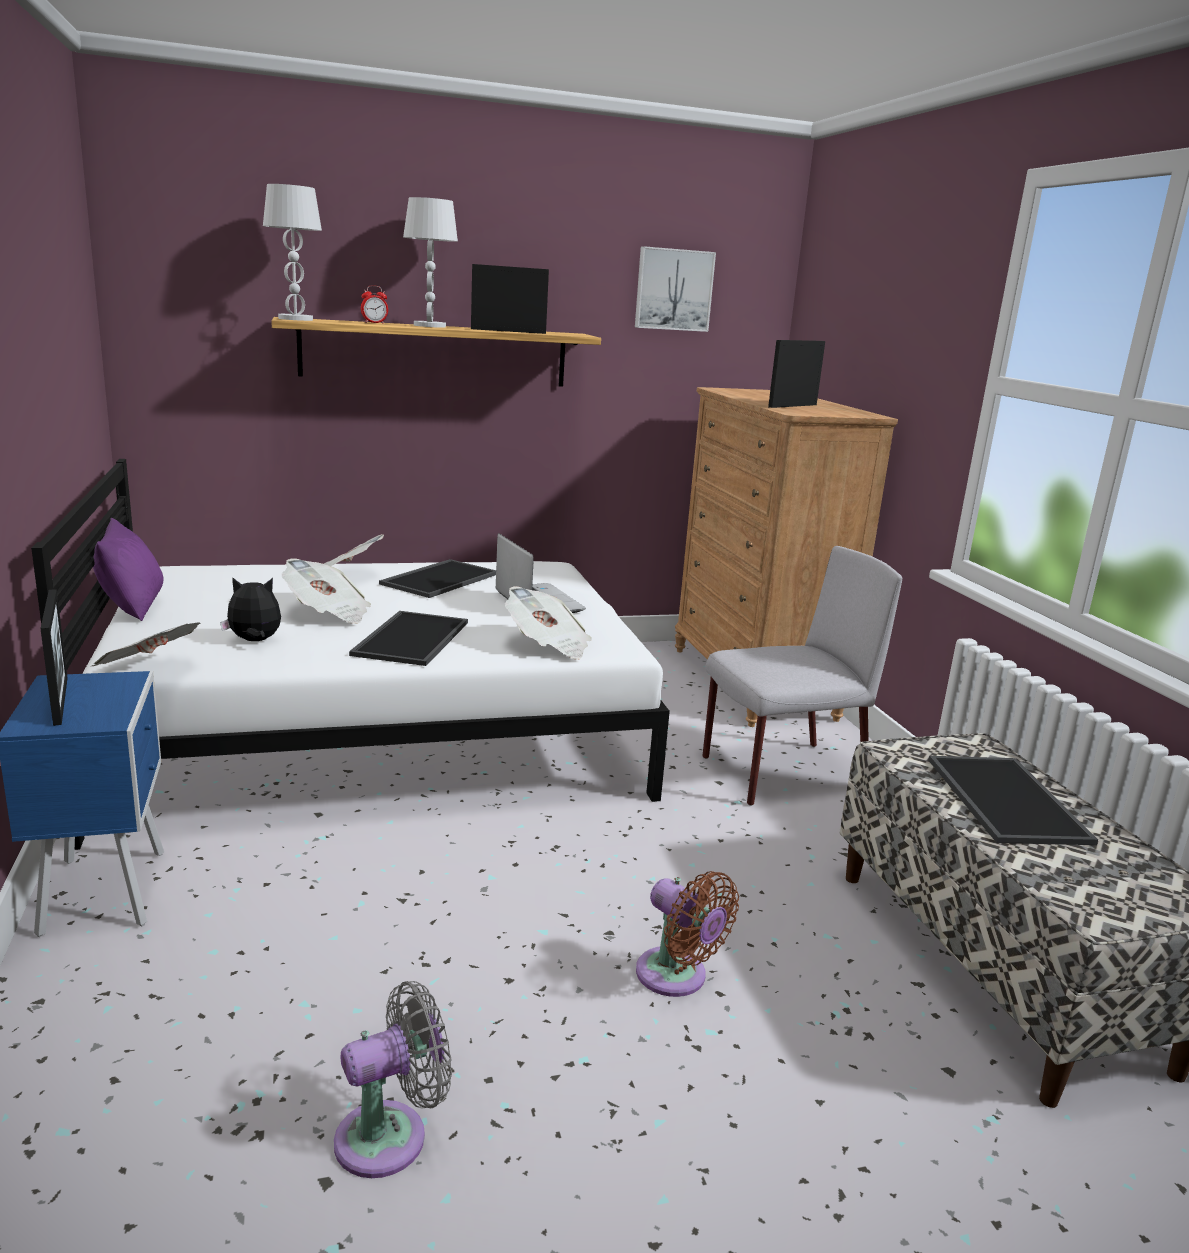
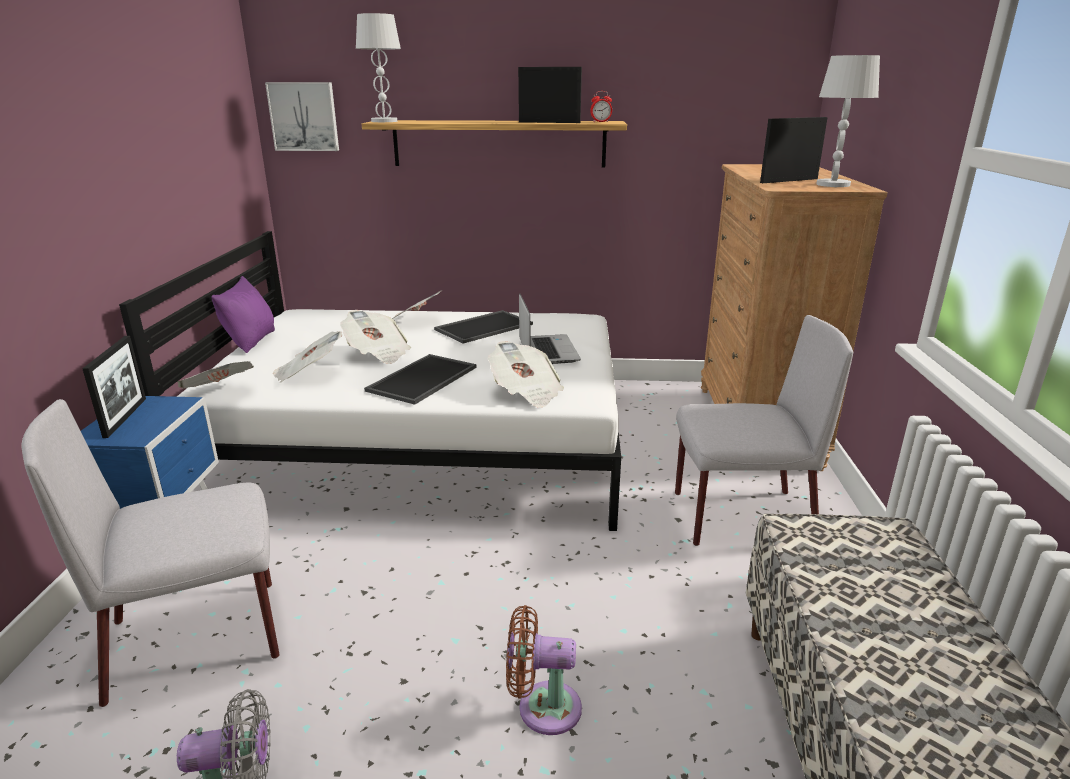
camera: 20 degrees right, 5 degrees up
plush toy [220,577,281,641] -> newspaper [273,331,342,383]
alarm clock [361,285,388,324] -> alarm clock moved to [590,91,612,122]
white table lamp [403,197,458,328] -> white table lamp moved to [817,55,880,187]
picture [635,246,716,332] -> picture moved to [265,82,339,151]
brown fan [636,871,739,997] -> brown fan turned 120 degrees clockwise [506,605,582,735]
tray [928,756,1098,845] -> none
none -> grey chair [21,399,280,707]

